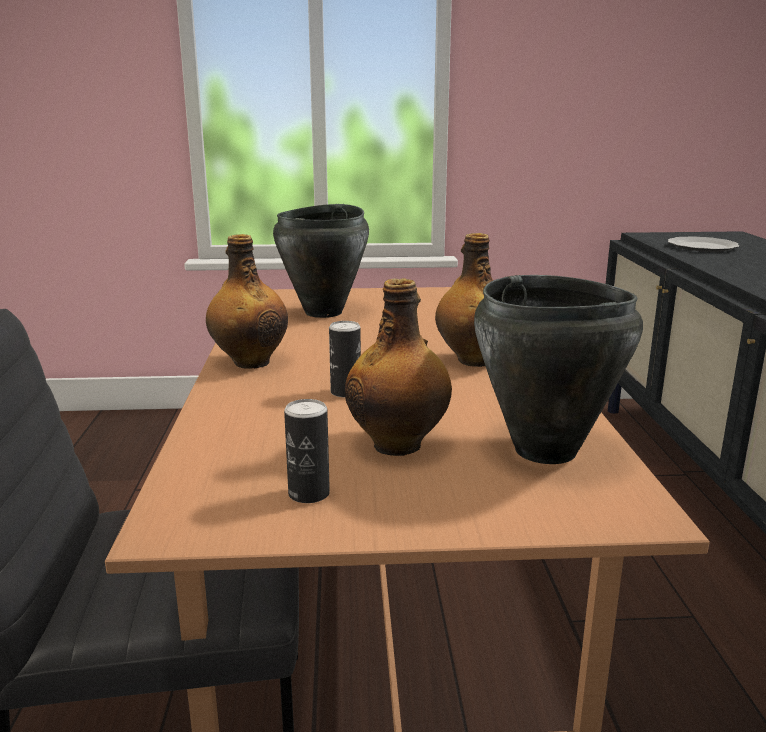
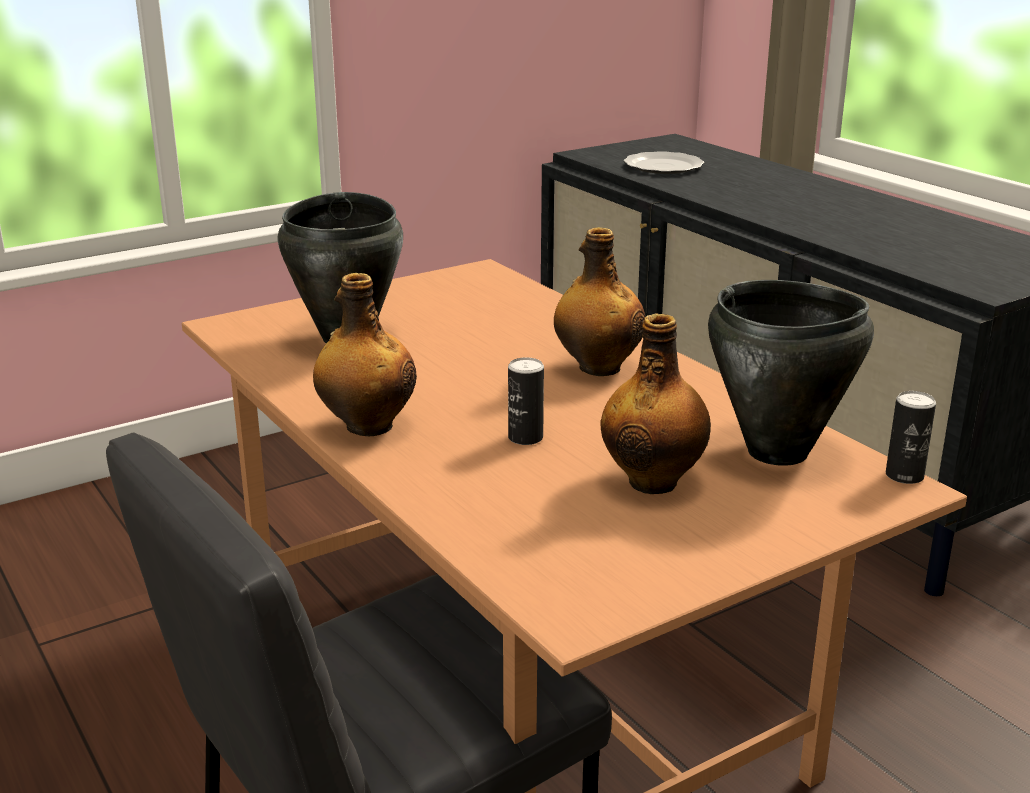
camera: 30 degrees left, 5 degrees up
can [284,399,330,503] -> can moved to [886,391,936,484]

